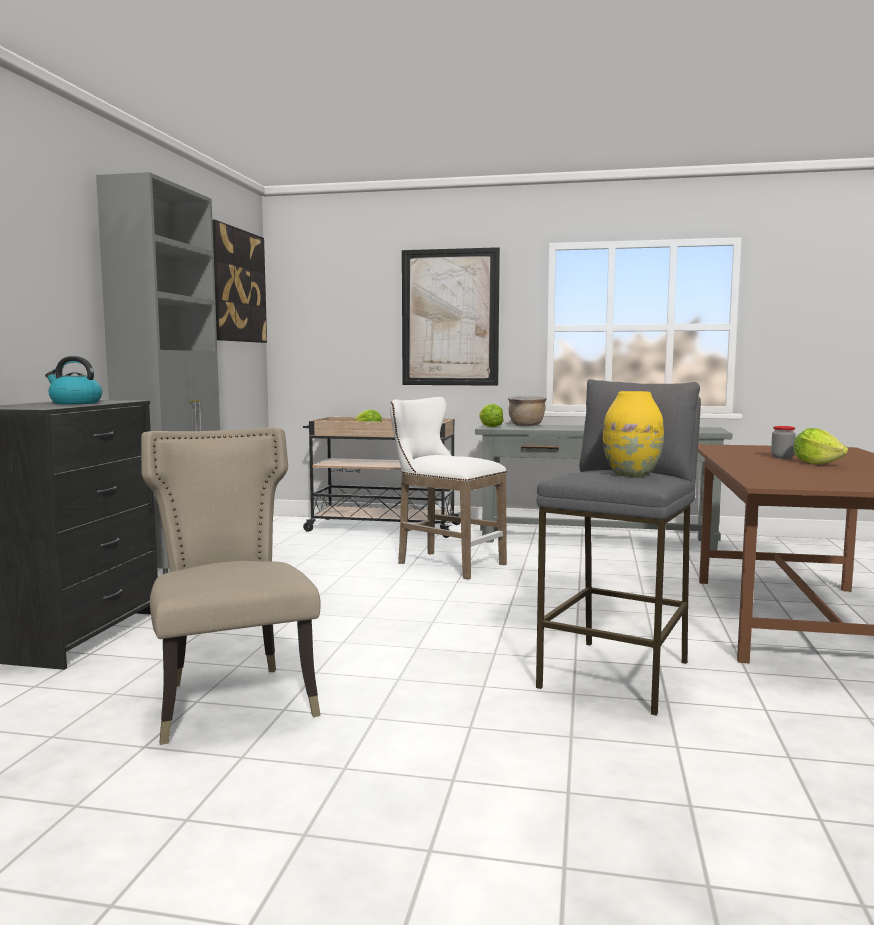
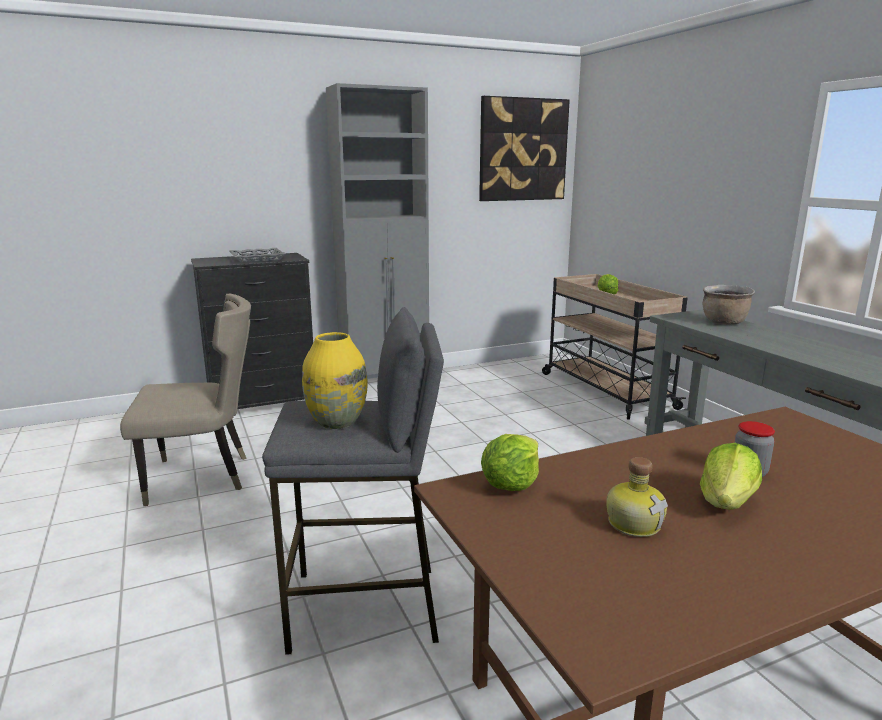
camera: 55 degrees right, 10 degrees up
kettle [45,356,103,404] -> grey tray [229,248,286,263]
beige chair [141,427,321,745] -> beige chair turned 45 degrees clockwise [120,294,251,506]
white stool [390,397,507,579] -> none
picture [402,247,500,386] -> none
lettuce [479,404,504,427] -> lettuce moved to [481,434,539,491]
none -> bottle [606,457,668,537]

